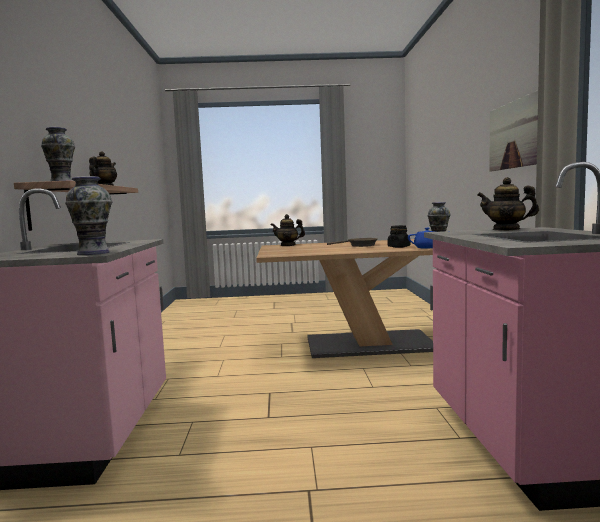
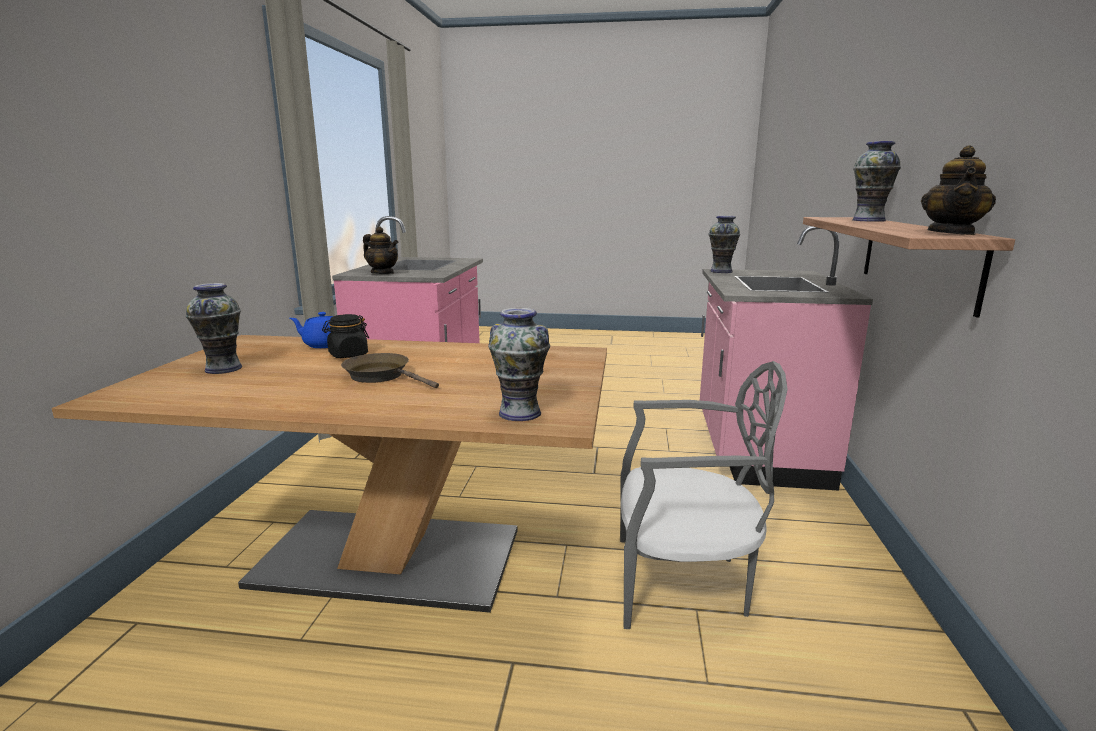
camera: 170 degrees left, 10 degrees up
teapot [271,214,305,246] -> vase [488,308,550,421]
picture [489,90,538,171] -> none
none -> grey chair [620,361,788,629]

